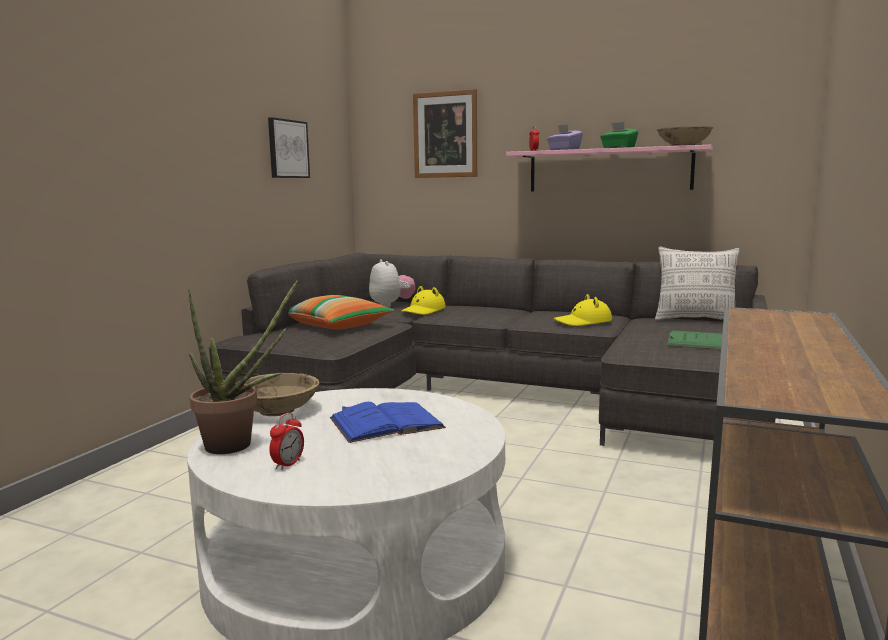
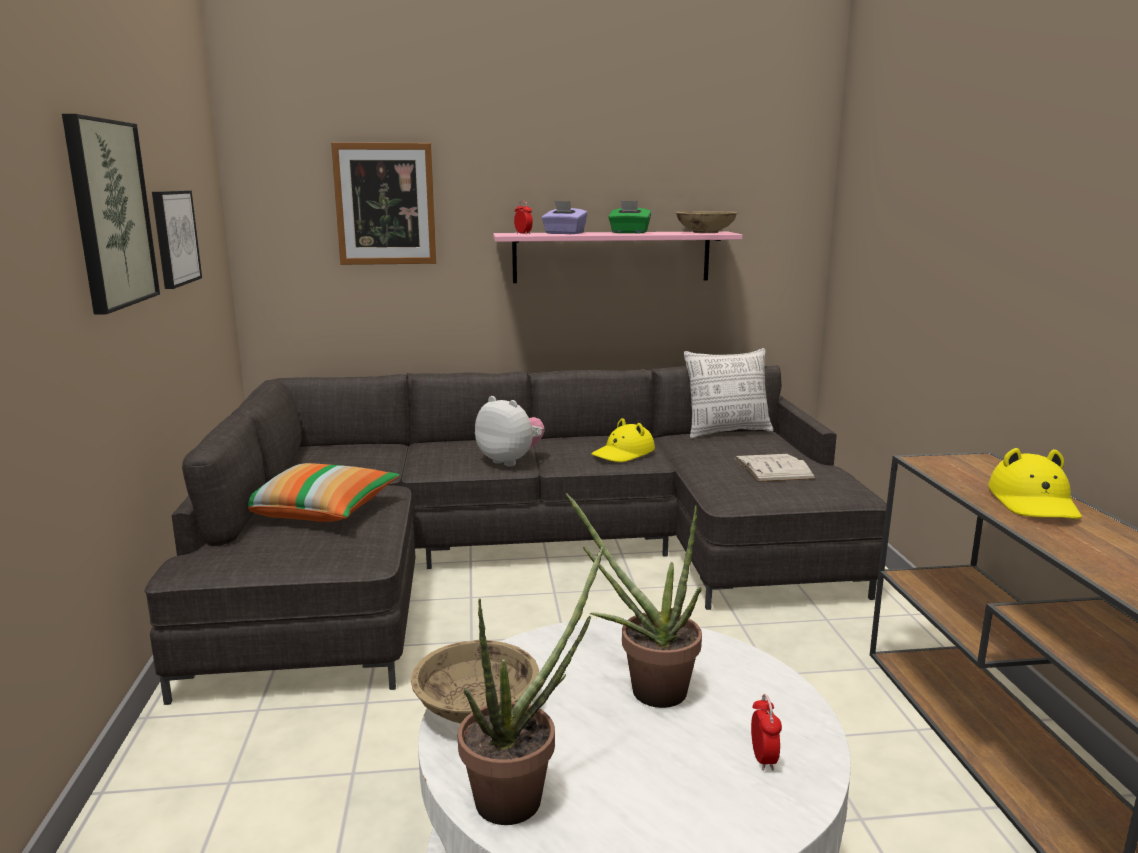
camera: 30 degrees left, 5 degrees up
alarm clock [270,413,304,470] -> alarm clock moved to [751,694,782,771]
blue book [330,402,446,443] -> potted plant [566,493,702,708]
plush toy [369,259,415,307] -> plush toy moved to [475,396,545,466]
yellow hat [401,286,446,315] -> yellow hat moved to [988,448,1082,519]
green book [667,330,722,350] -> white book [734,454,816,482]
none -> picture [62,114,160,315]

